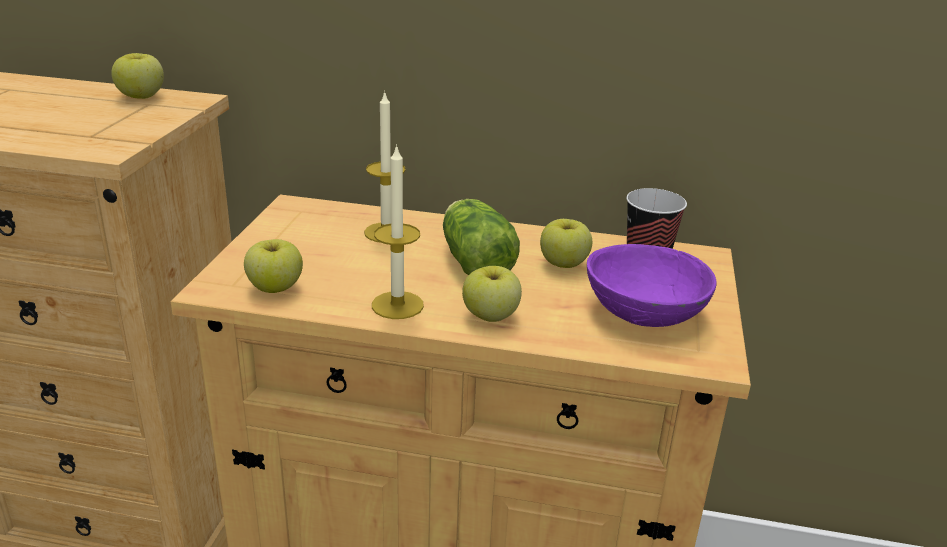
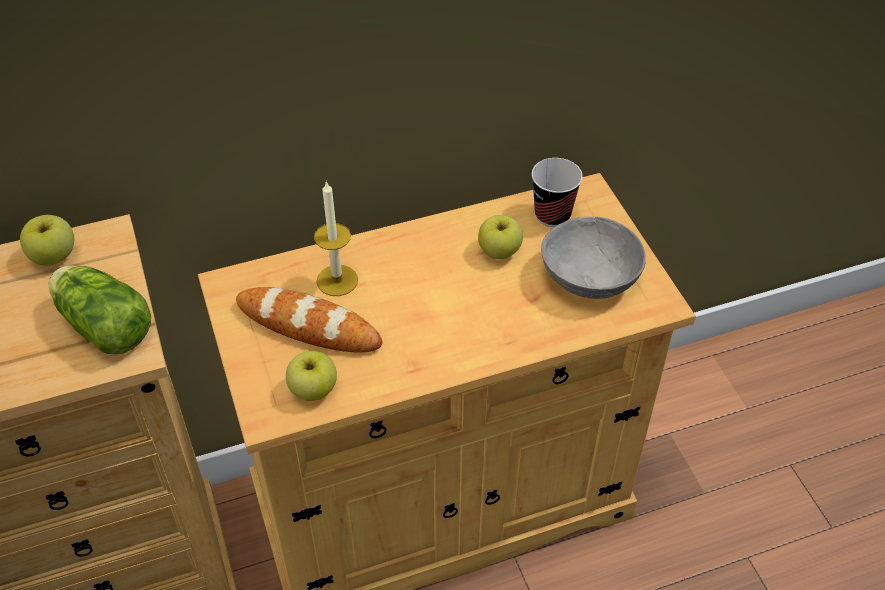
camera: 30 degrees left, 20 degrees up
candle [372,144,424,319] -> none
lettuce [443,199,520,275] -> lettuce moved to [48,265,151,354]
apple [462,266,522,322] -> none
purple bowl [587,244,717,327] -> grey bowl [541,216,646,299]
none -> bread [236,287,382,352]

